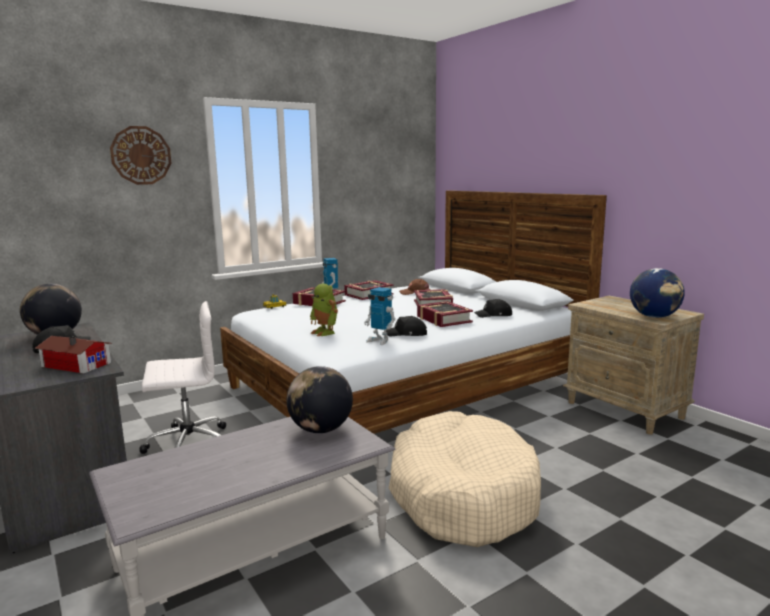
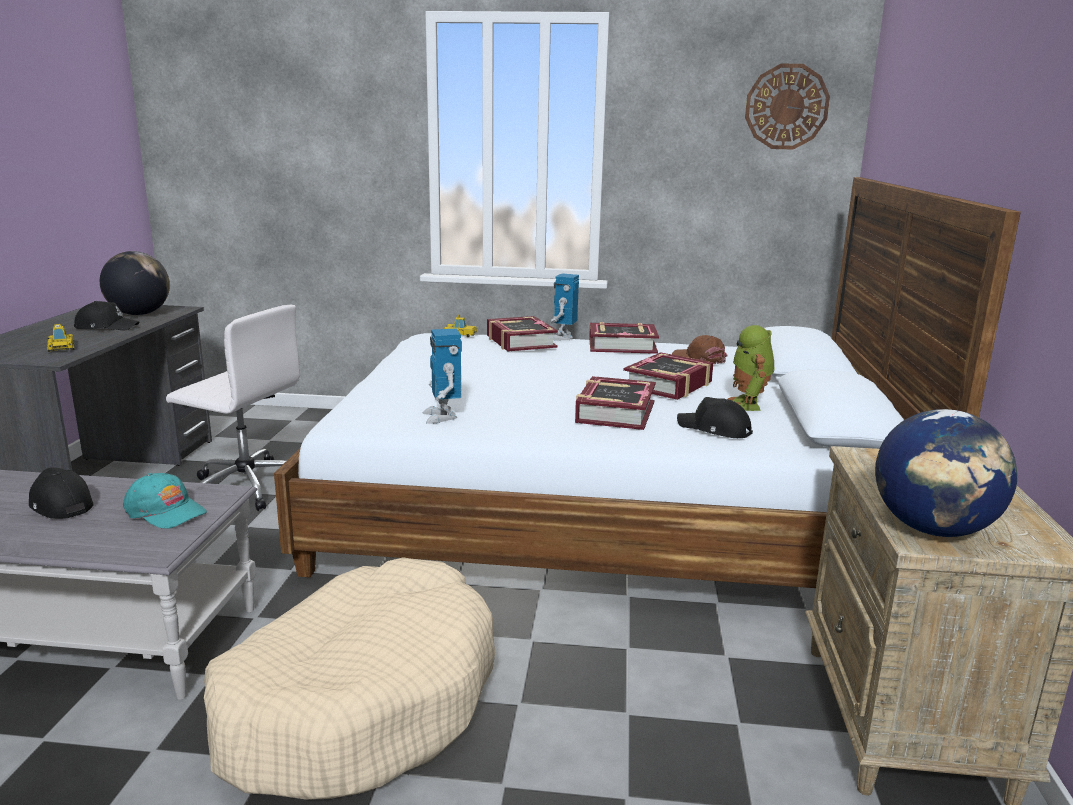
camera: 40 degrees right, 5 degrees up
toy house [35,336,112,374] -> toy car [47,324,75,352]
wall clock [110,126,171,185] -> wall clock moved to [745,64,830,149]
globe [287,366,353,433] -> turquoise cap [123,473,207,529]
toy robot [310,284,338,336] -> toy robot moved to [728,325,775,411]
black cap [386,316,427,337] -> black cap moved to [29,467,94,519]

